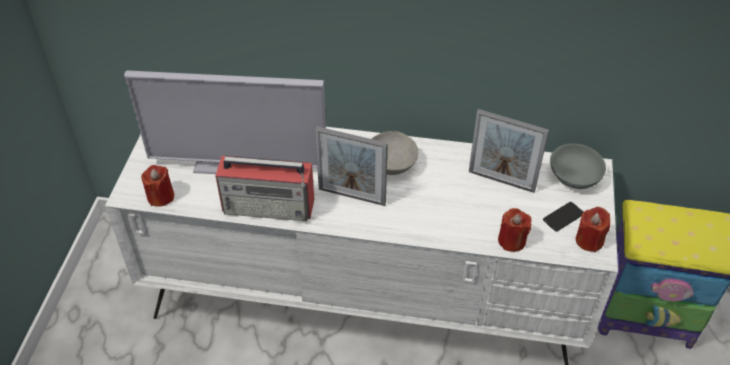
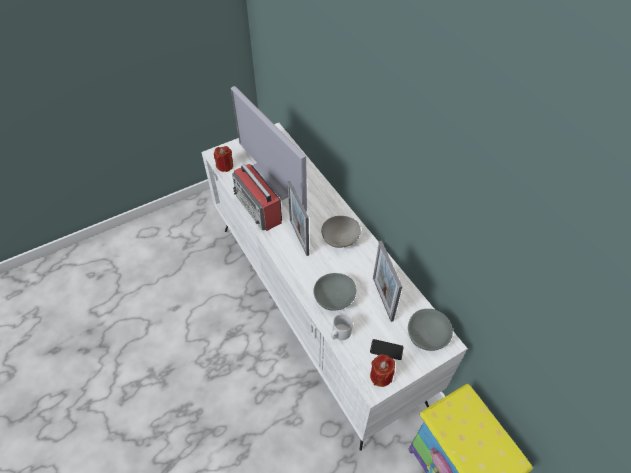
camera: 50 degrees right, 5 degrees up
red candle [498,208,532,252] -> grey mug [331,314,353,340]
none -> grey bowl [314,273,356,311]

